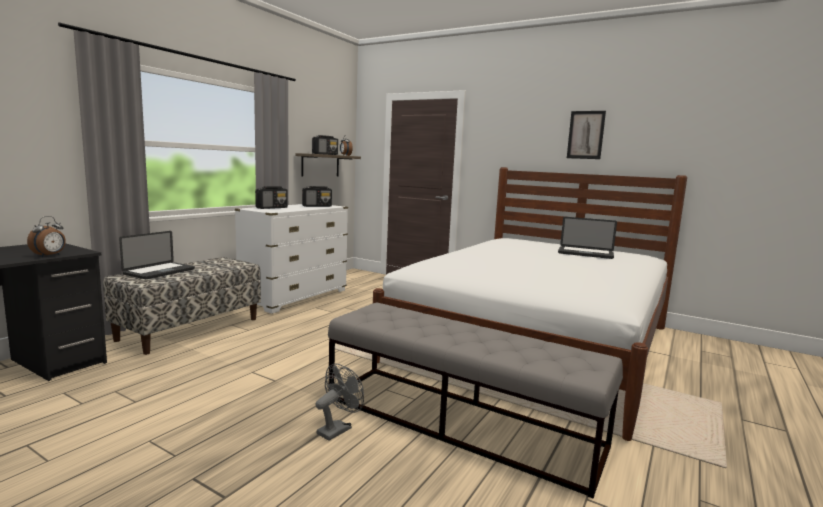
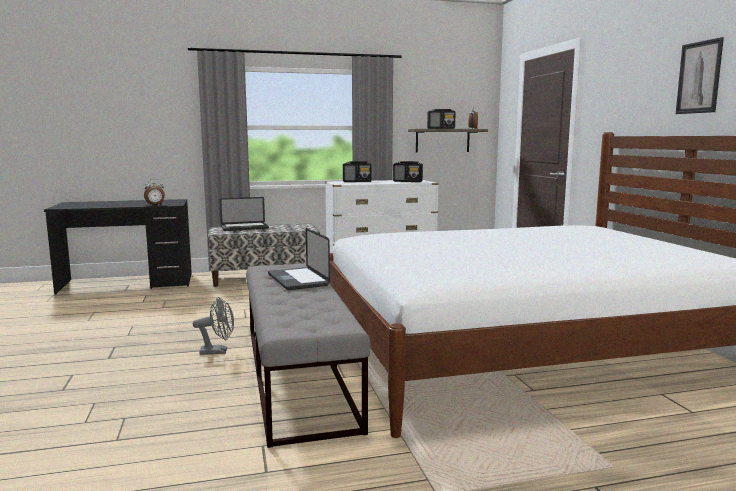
camera: 45 degrees right, 0 degrees up
laptop [558,217,617,259] -> laptop moved to [268,228,330,290]

